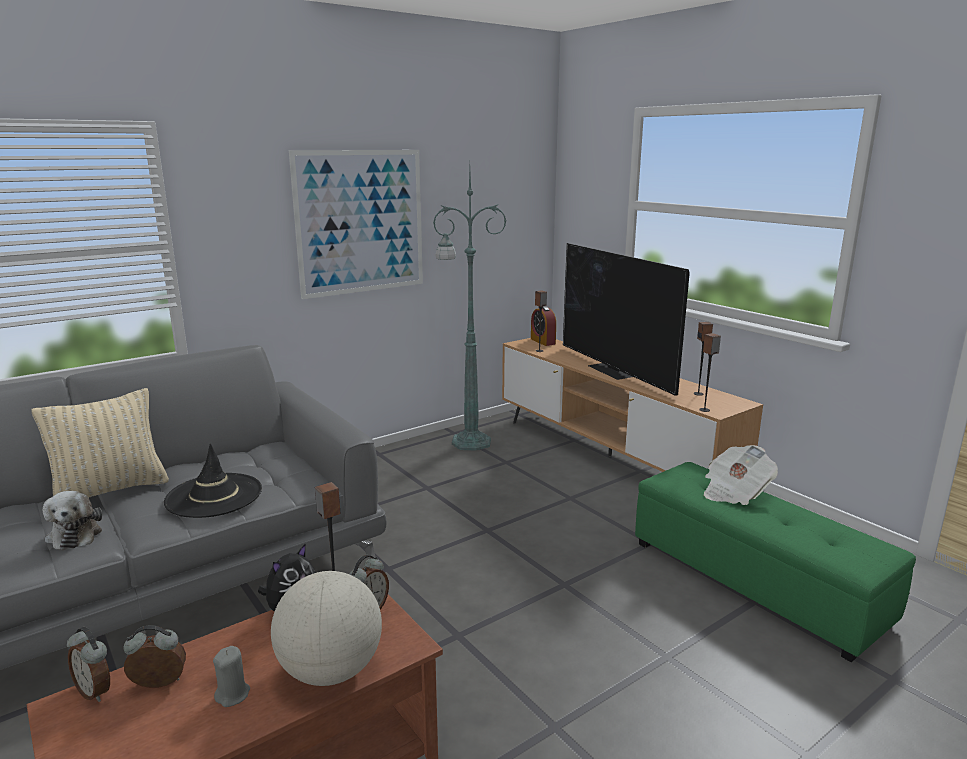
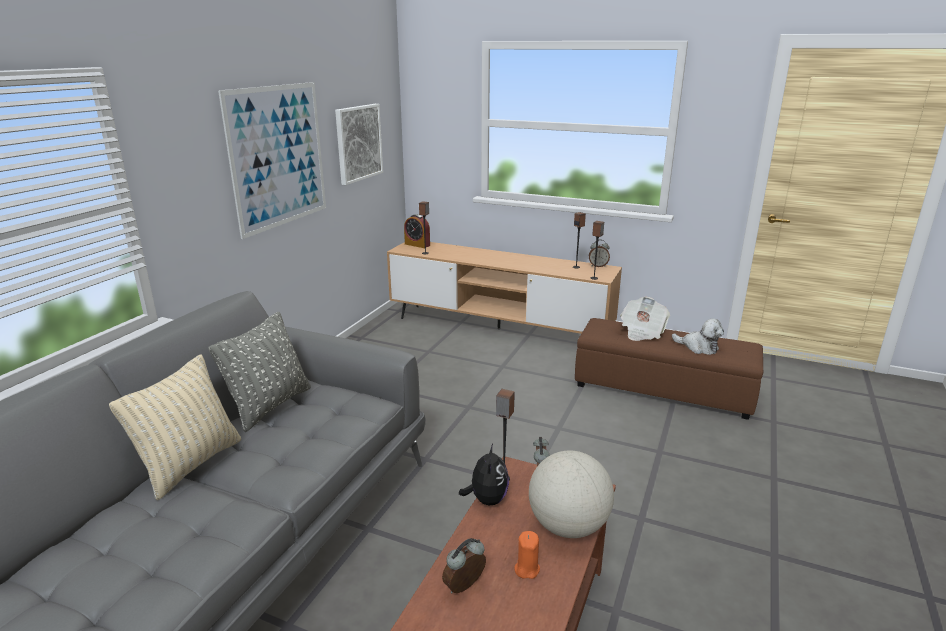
camera: 30 degrees left, 5 degrees up
plush toy [43,491,102,550] -> plush toy moved to [672,319,724,355]
alarm clock [67,627,110,702] -> alarm clock moved to [589,239,610,267]
black hat [164,444,262,518] -> none
grey candle [213,646,250,707] -> orange candle [514,531,540,579]
green floor lamp [433,168,507,450] -> none
television [563,243,690,396] -> none
green ottoman [635,462,916,662] -> brown ottoman [575,318,763,420]
none -> grey pillow [208,312,311,432]
none -> picture [335,104,383,185]

